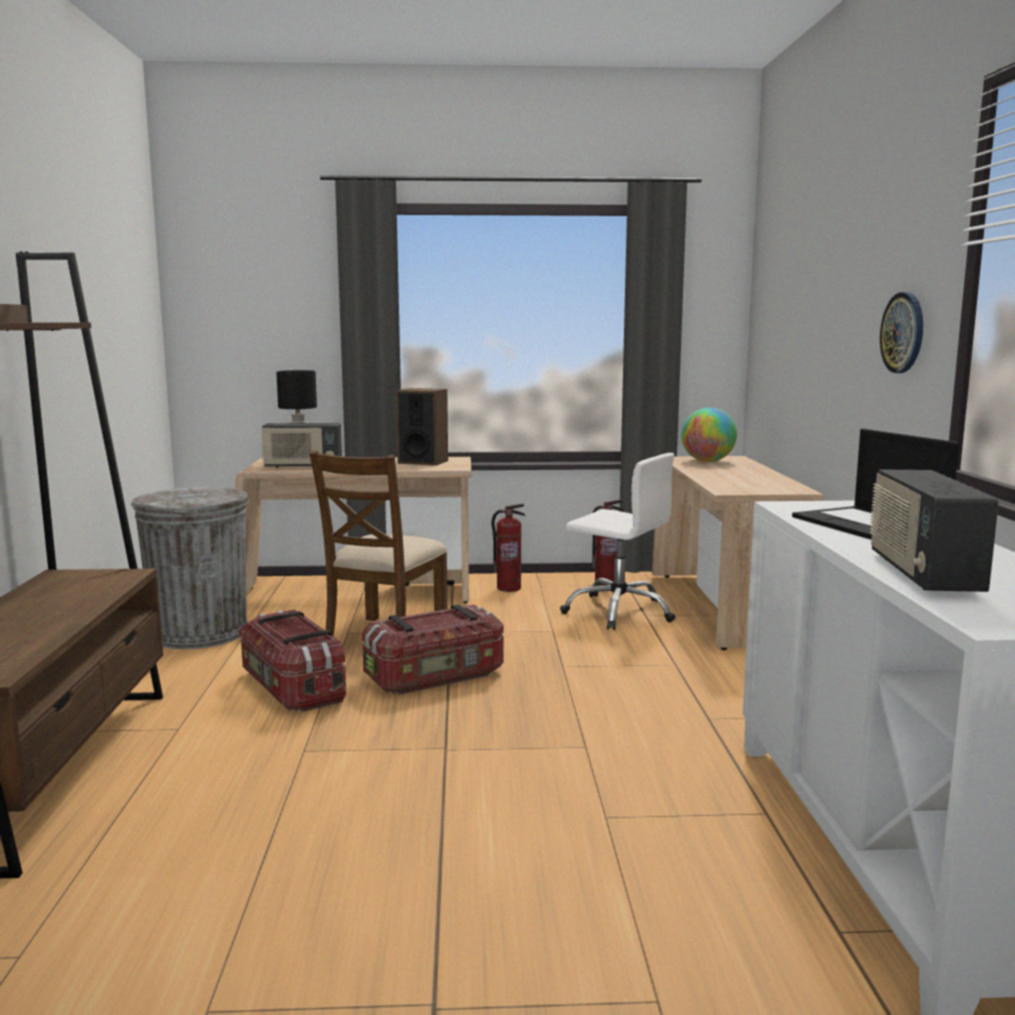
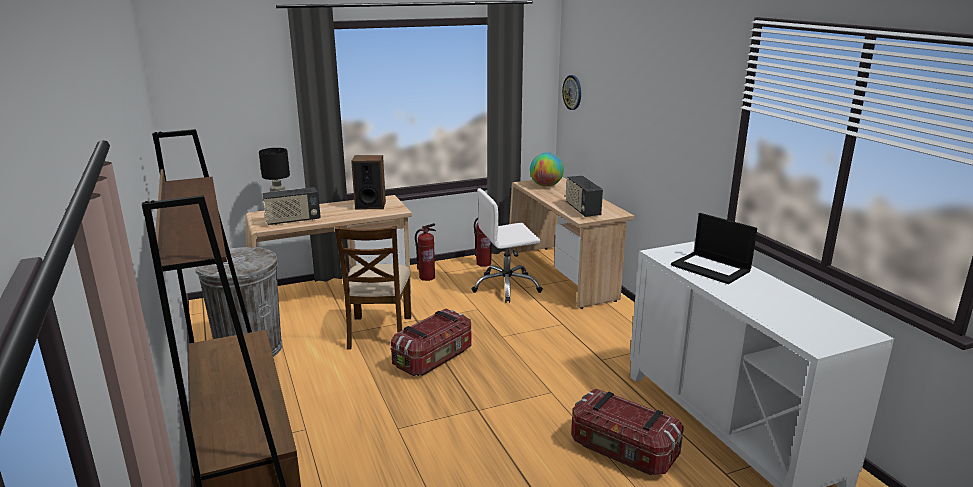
camera: 20 degrees left, 10 degrees up
storage box [239,610,346,712] -> storage box moved to [571,388,684,475]
white office chair [560,453,675,630] -> white office chair turned 150 degrees clockwise [472,188,543,303]
radio [870,469,999,592] -> radio moved to [565,176,603,217]
wall clock [880,292,923,373] -> wall clock moved to [562,75,581,110]

